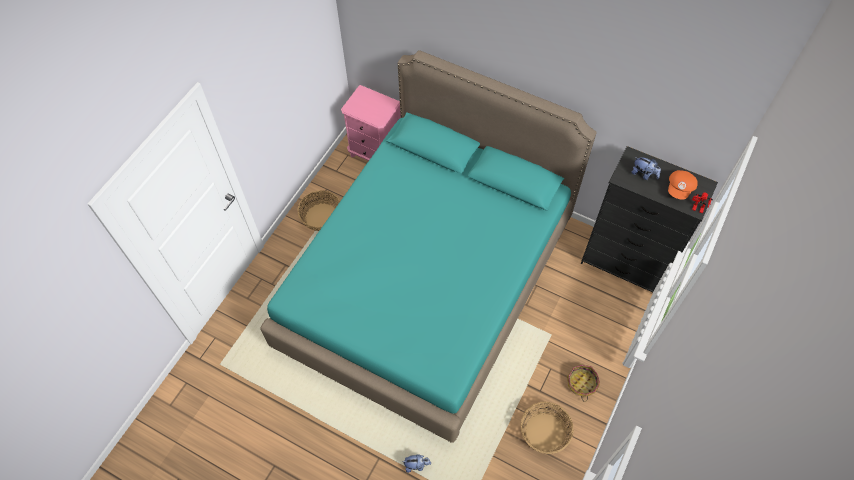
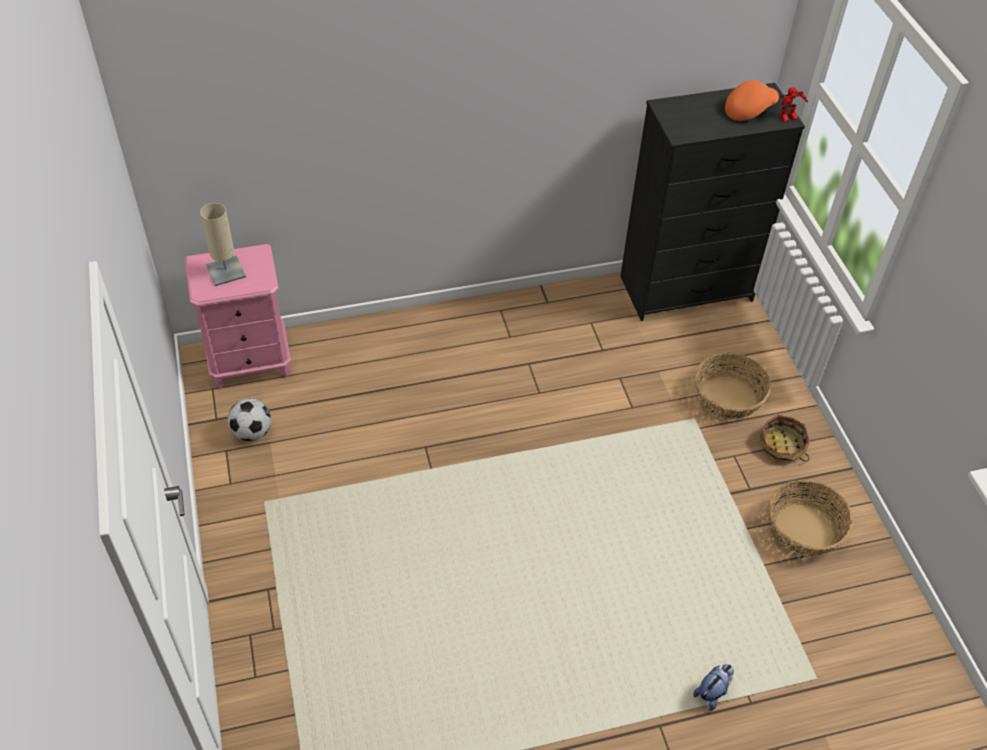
camera: 45 degrees left, 10 degrees down
turquoise bed [260,50,597,443] -> none
basket [297,190,341,231] -> basket moved to [695,353,771,420]
plush toy [632,157,661,180] -> none
orange cap [668,170,698,200] -> orange cap turned 105 degrees counterclockwise [725,80,779,121]
none -> beige table lamp [200,203,246,286]
none -> football [228,398,271,441]

